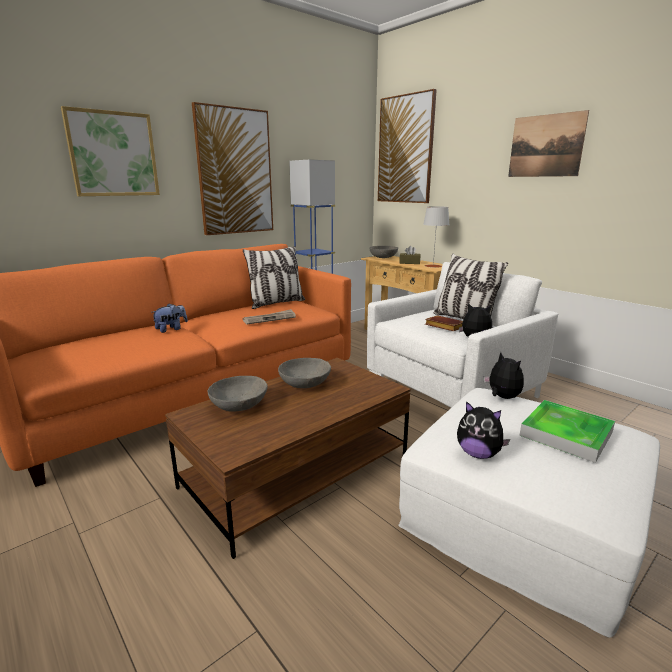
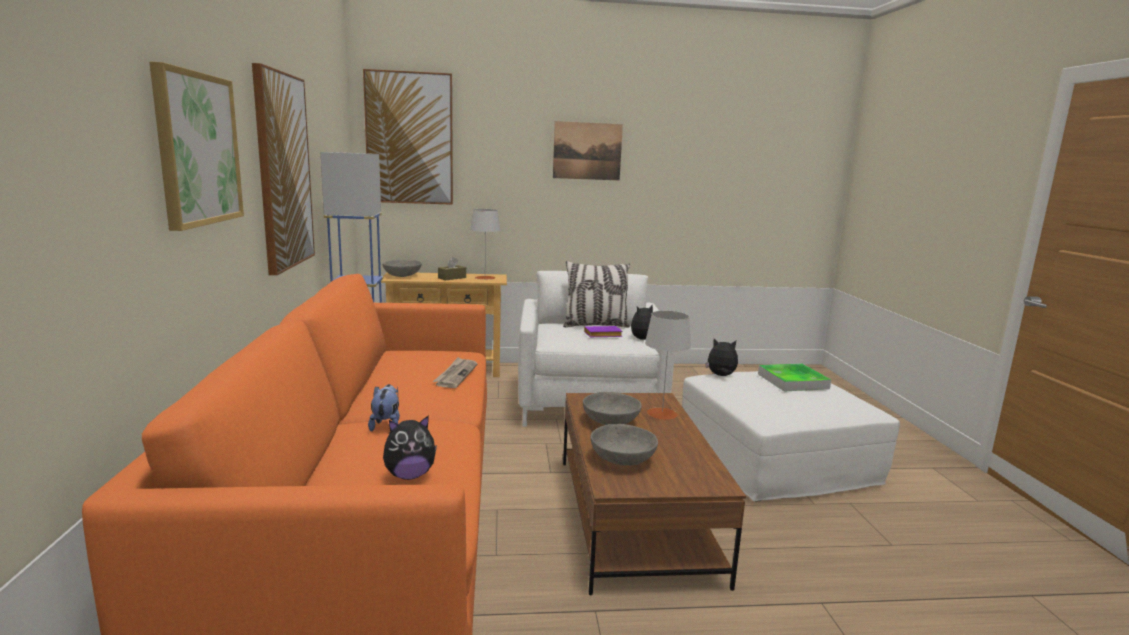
camera: 55 degrees left, 5 degrees down
pillow [243,246,305,309] -> none
brown book [425,315,463,331] -> purple book [584,326,623,337]
plush toy [457,401,510,459] -> plush toy moved to [383,415,437,480]
none -> grey table lamp [645,311,691,420]

